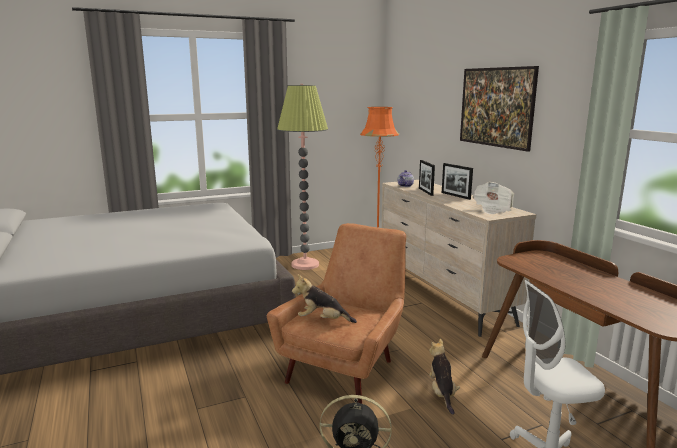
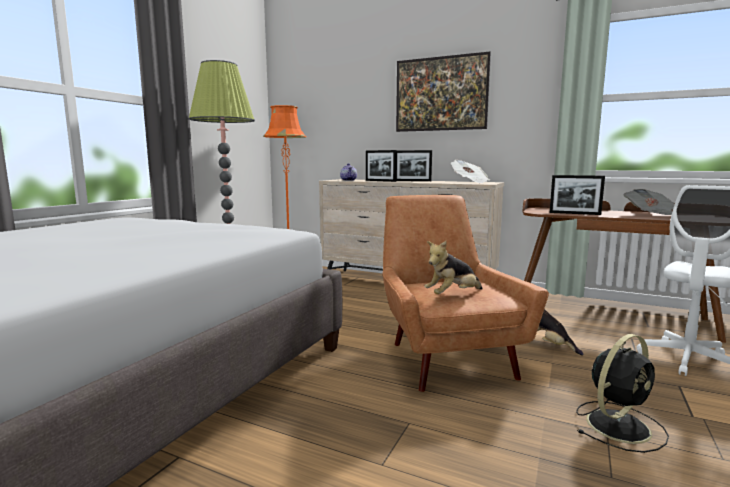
camera: 40 degrees left, 5 degrees down
none -> picture frame [550,175,605,215]
none -> newspaper [624,189,675,215]

